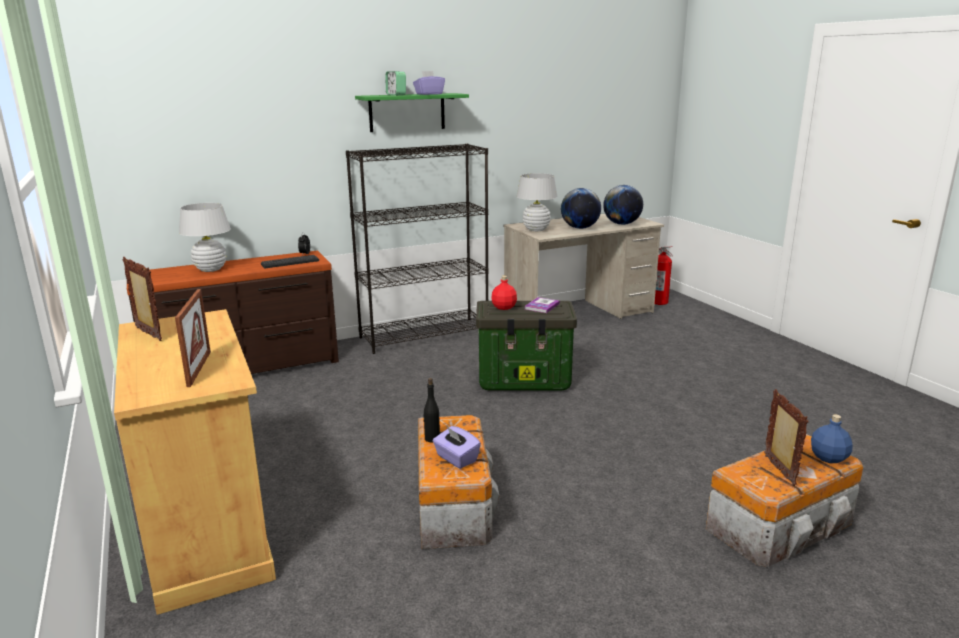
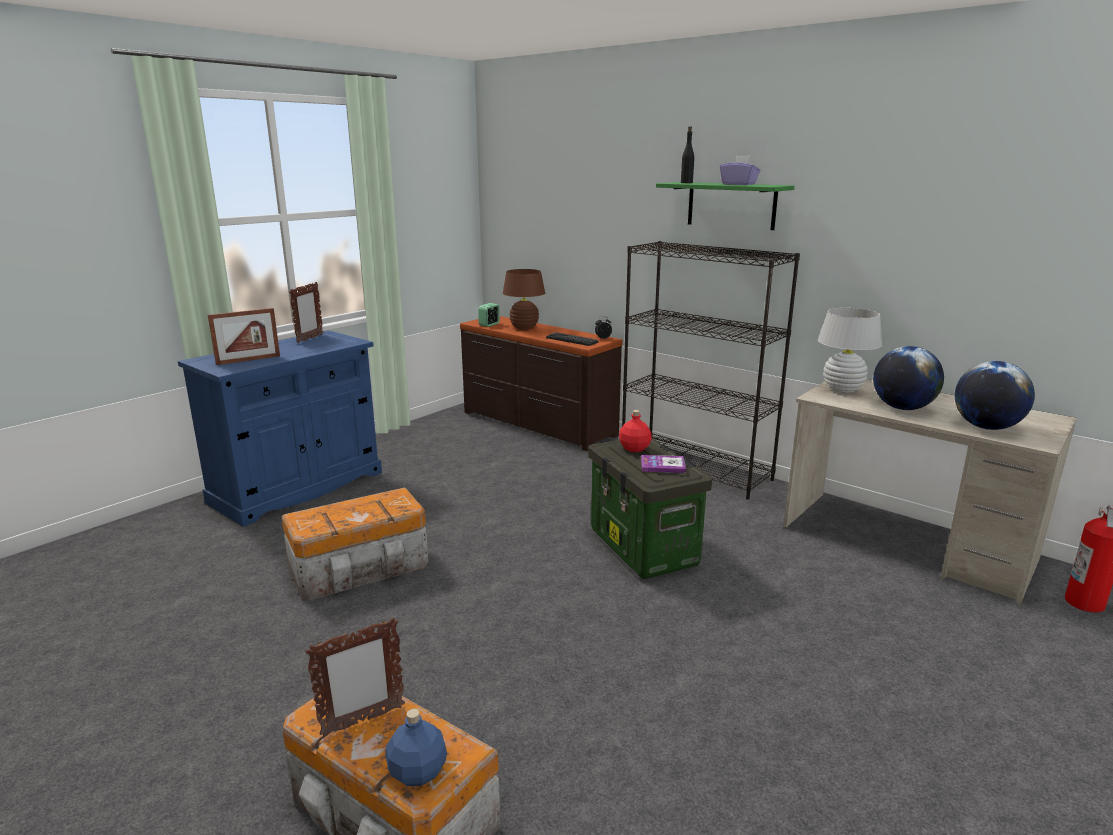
camera: 65 degrees right, 0 degrees up
beige cabinet [114,309,276,615] -> blue cabinet [178,331,382,527]
white table lamp [179,203,231,272] -> brown table lamp [503,269,545,330]
alarm clock [385,71,406,95] -> alarm clock moved to [479,303,500,327]
black bottle [423,378,440,442] -> black bottle moved to [681,127,694,183]
purple tissue box [433,426,481,469] -> none

